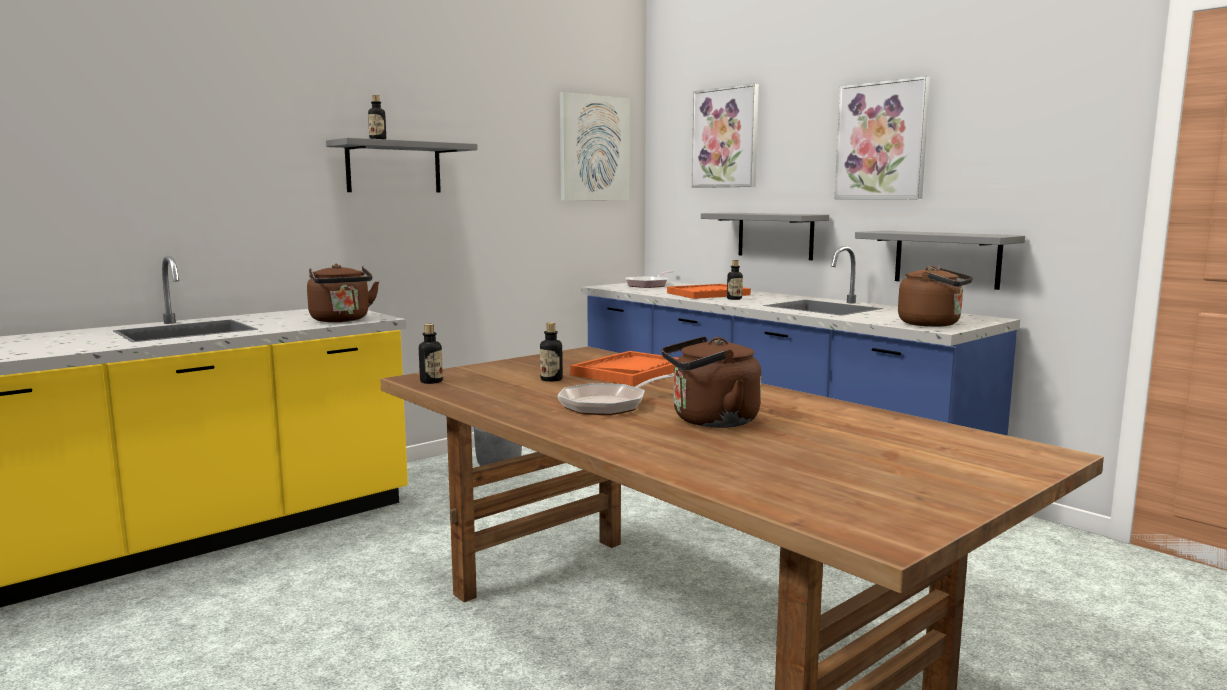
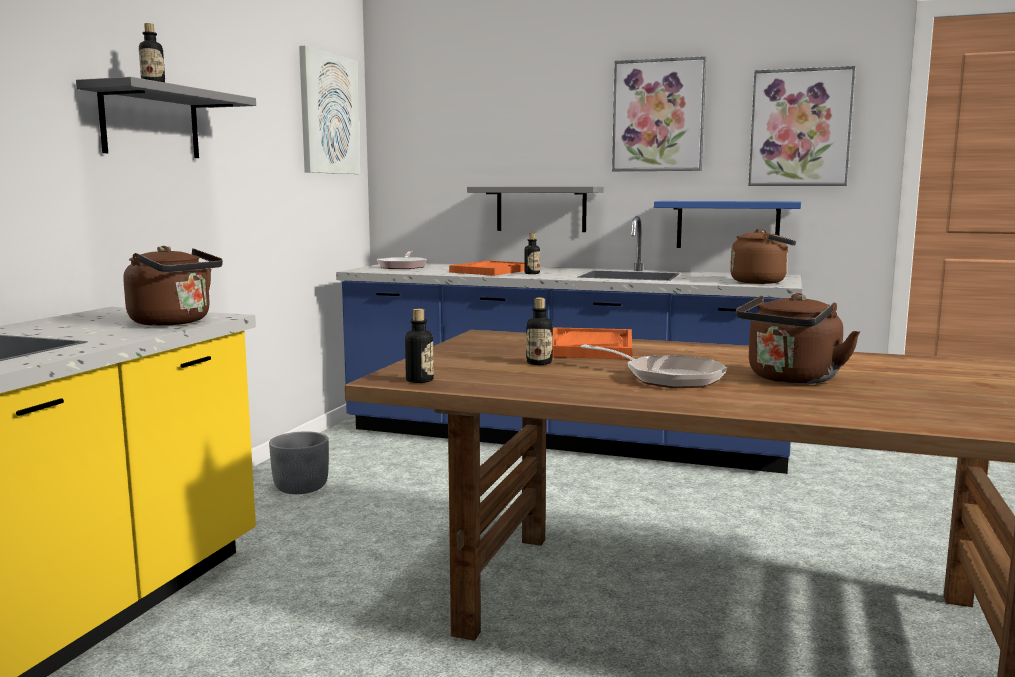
camera: 30 degrees left, 0 degrees up
frying pan [557,373,674,415] -> frying pan turned 75 degrees counterclockwise [580,344,727,388]
picture [692,83,759,188] -> picture moved to [748,66,855,186]
grey shelf [855,231,1025,290] -> blue shelf [654,201,801,248]

